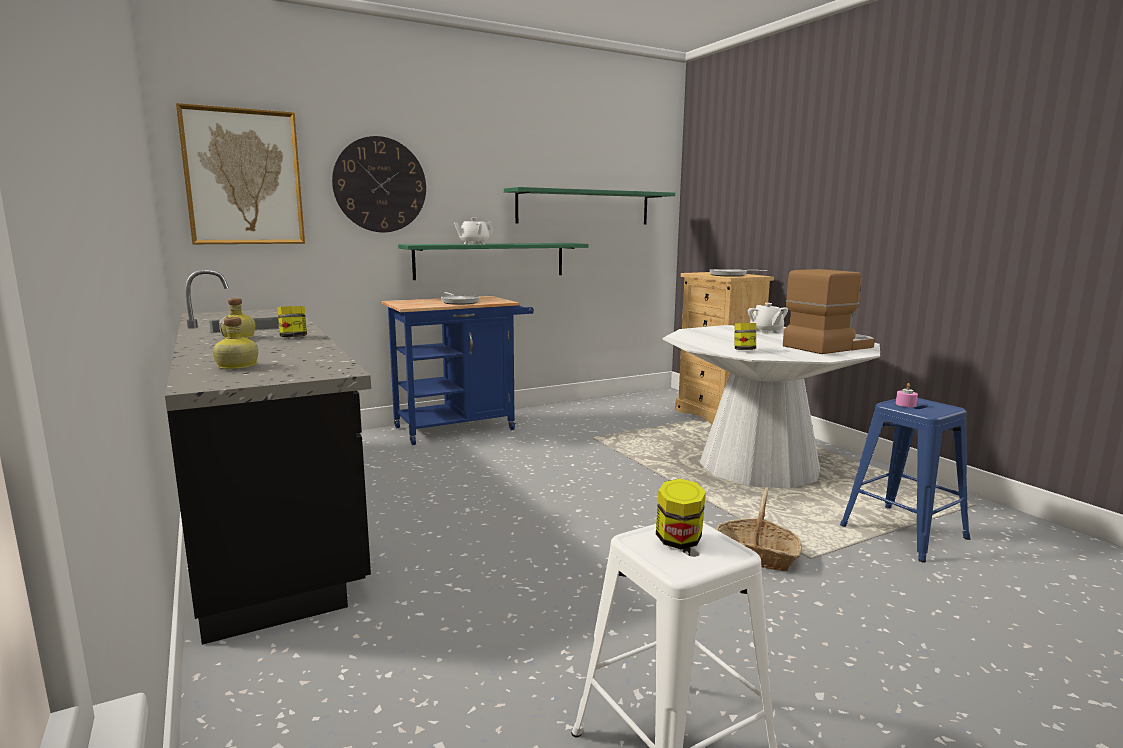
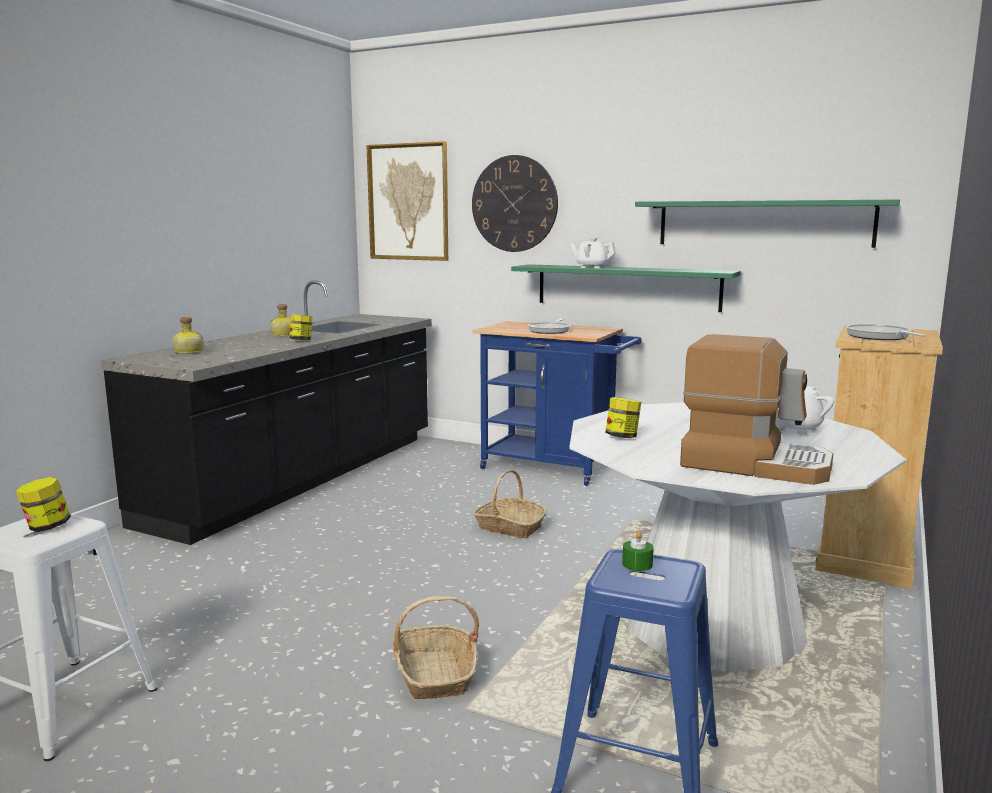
camera: 55 degrees right, 0 degrees up
pink candle [896,383,918,407] -> green candle [622,531,654,571]
none -> basket [473,470,547,538]

